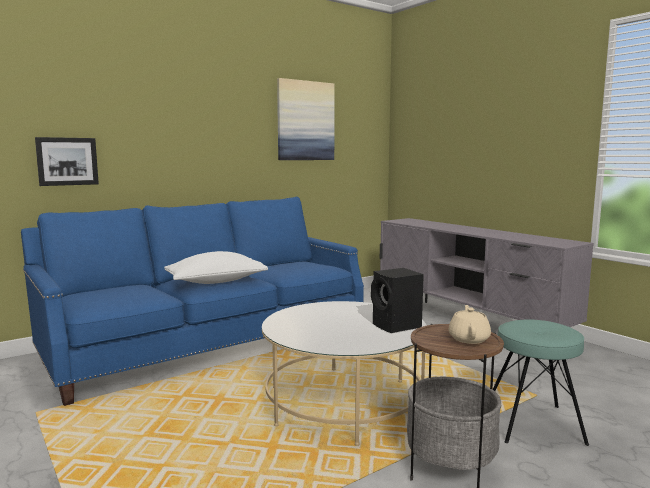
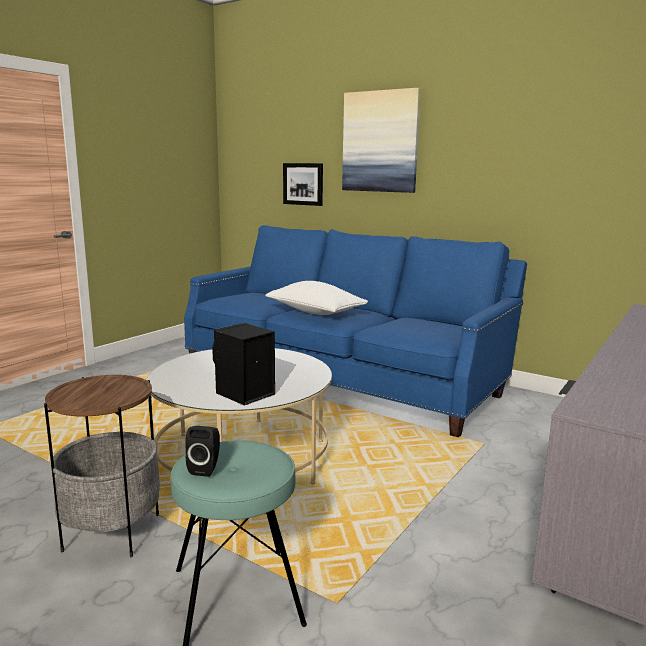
camera: 70 degrees right, 5 degrees up
picture [277,78,335,160] -> picture moved to [342,88,421,193]
beige teapot [449,305,491,344] -> none
none -> black speaker [185,426,220,477]

